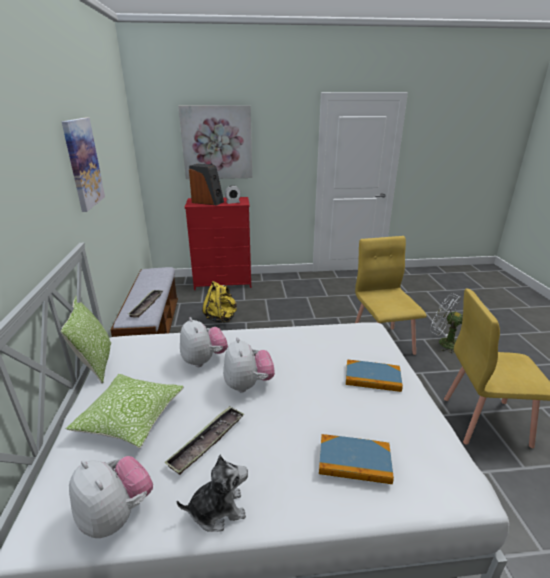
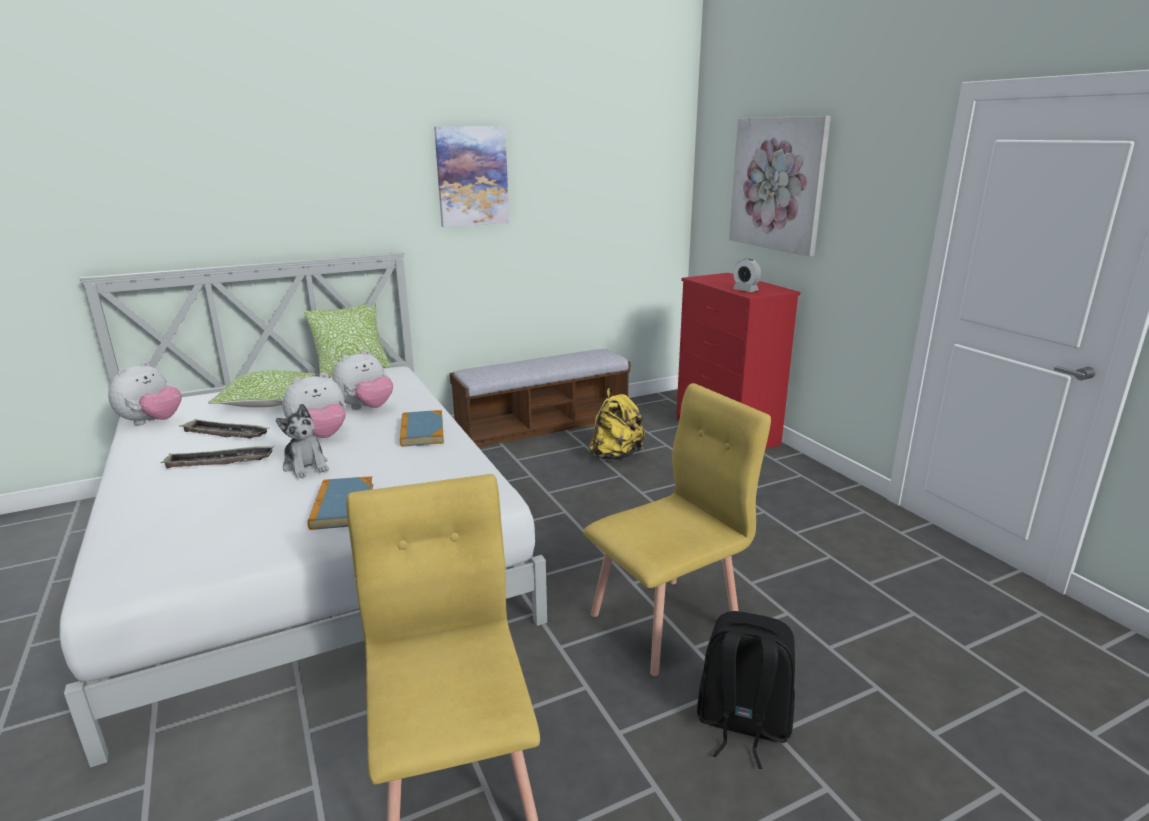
camera: 70 degrees right, 5 degrees down
tray [128,290,164,318] -> tray moved to [160,446,274,468]
plush toy [177,455,248,532] -> plush toy moved to [276,404,329,479]
speaker [189,164,224,205] -> none
book [319,434,394,484] -> book moved to [400,410,444,447]
white fan [430,293,463,353] -> black backpack [697,611,795,769]

